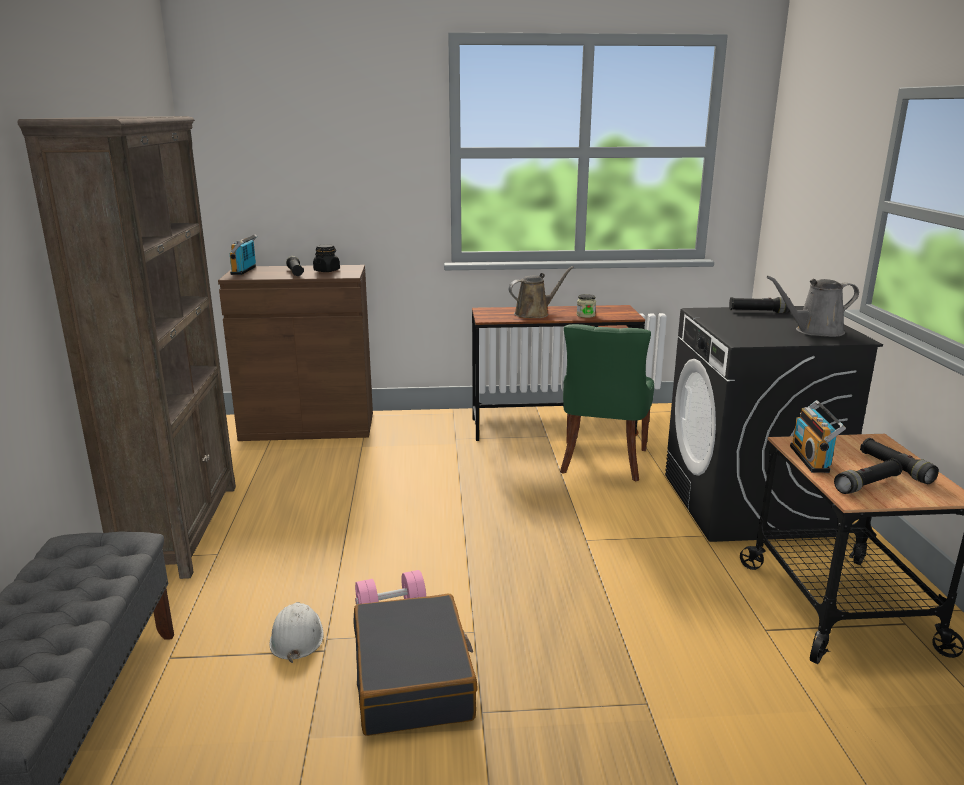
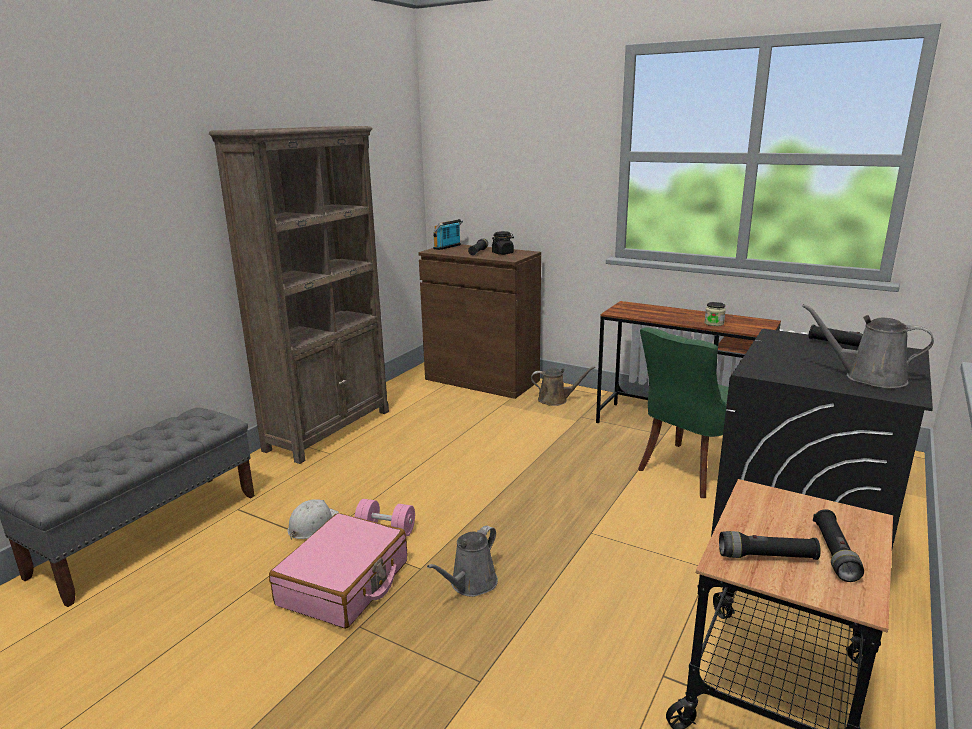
camera: 35 degrees right, 0 degrees up
black suitcase [353,594,478,736] -> pink suitcase [269,513,407,629]
brown watering can [509,266,574,318] -> brown watering can moved to [531,366,595,406]
radio [790,400,846,473] -> none
none -> grey watering can [427,526,498,597]

